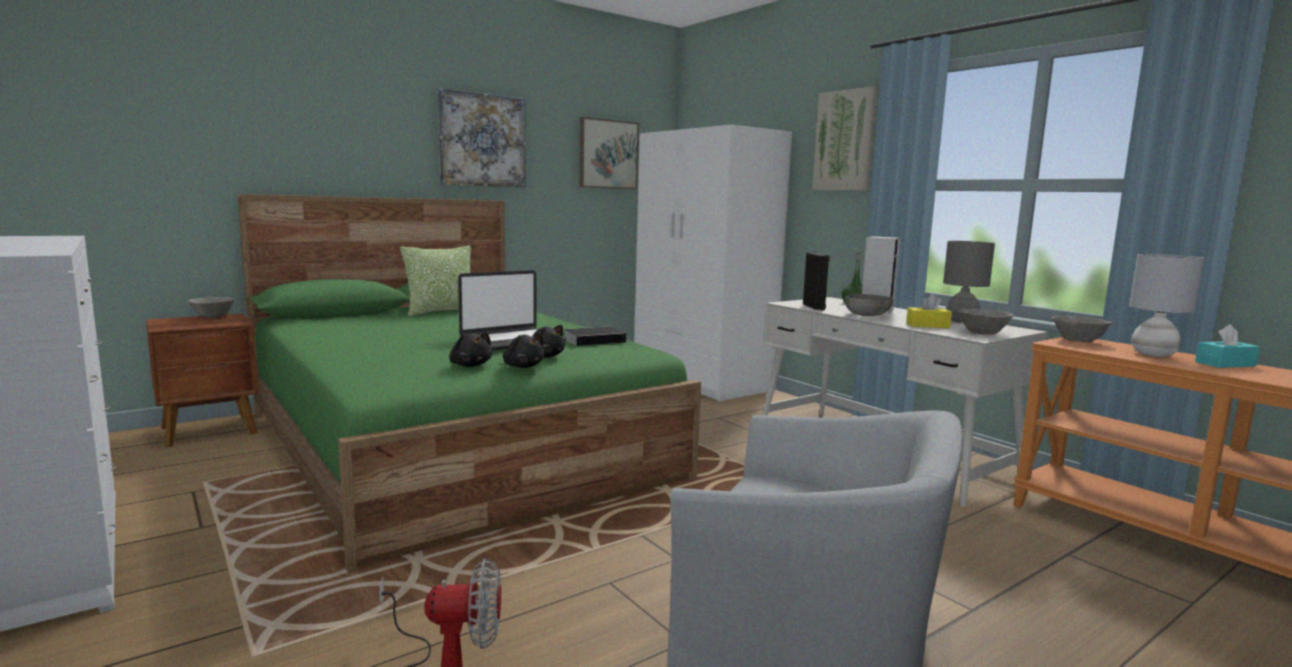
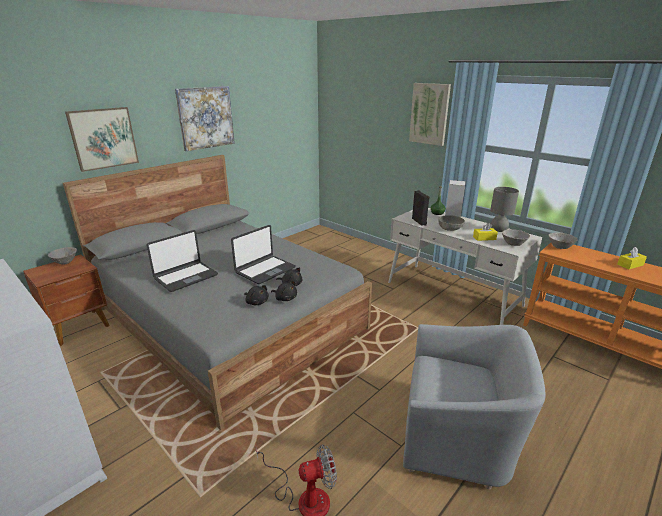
camera: 10 degrees left, 15 degrees up
green bed [237,194,701,573] -> grey bed [63,155,372,430]
pillow [400,245,471,316] -> none
book [563,326,633,346] -> none
picture [579,117,639,189] -> picture moved to [65,107,139,172]
white wardrobe [634,125,792,401] -> none
grey table lamp [1129,254,1204,357] -> none
turquoise tissue box [1195,324,1260,368] -> yellow tissue box [617,247,647,269]
none -> laptop [147,230,218,292]

